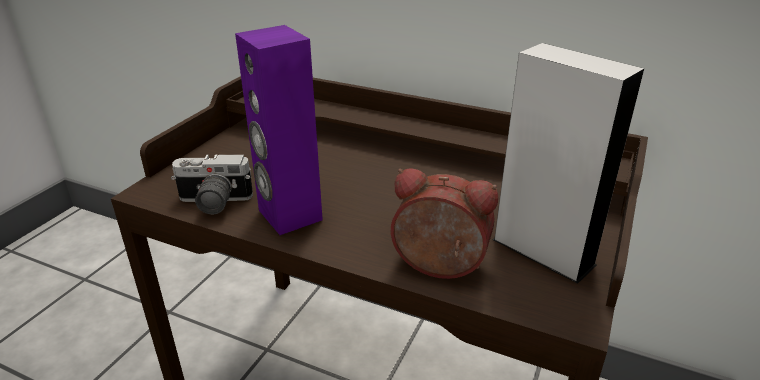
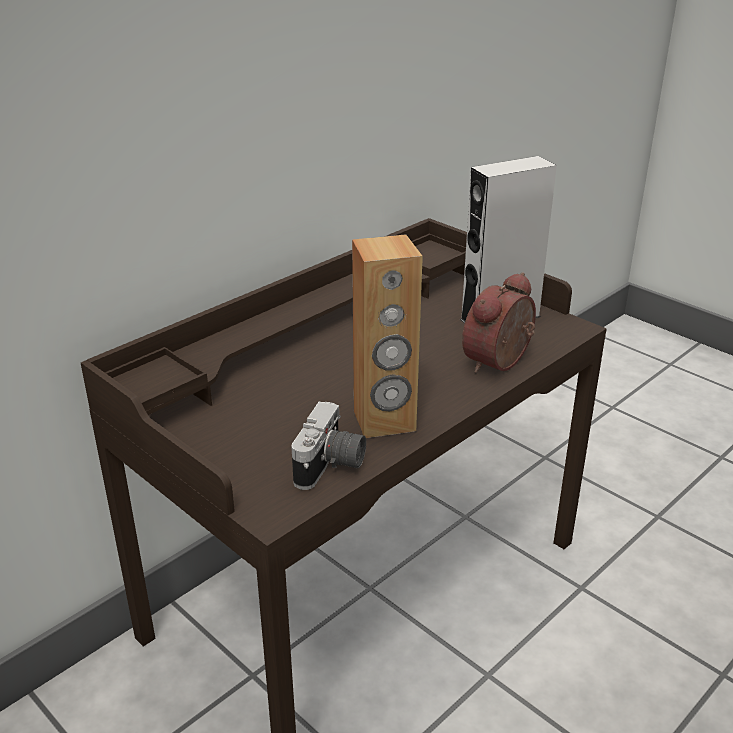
camera: 70 degrees left, 0 degrees up
purple speaker [235,25,323,235] -> brown speaker [352,234,423,438]

